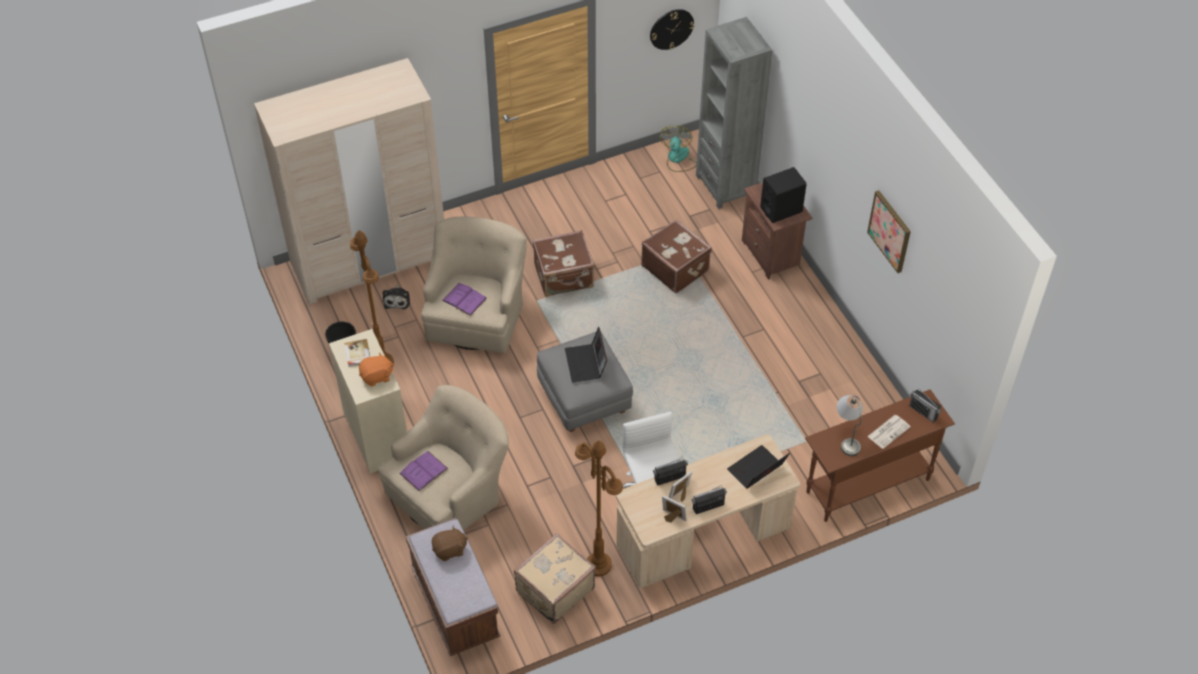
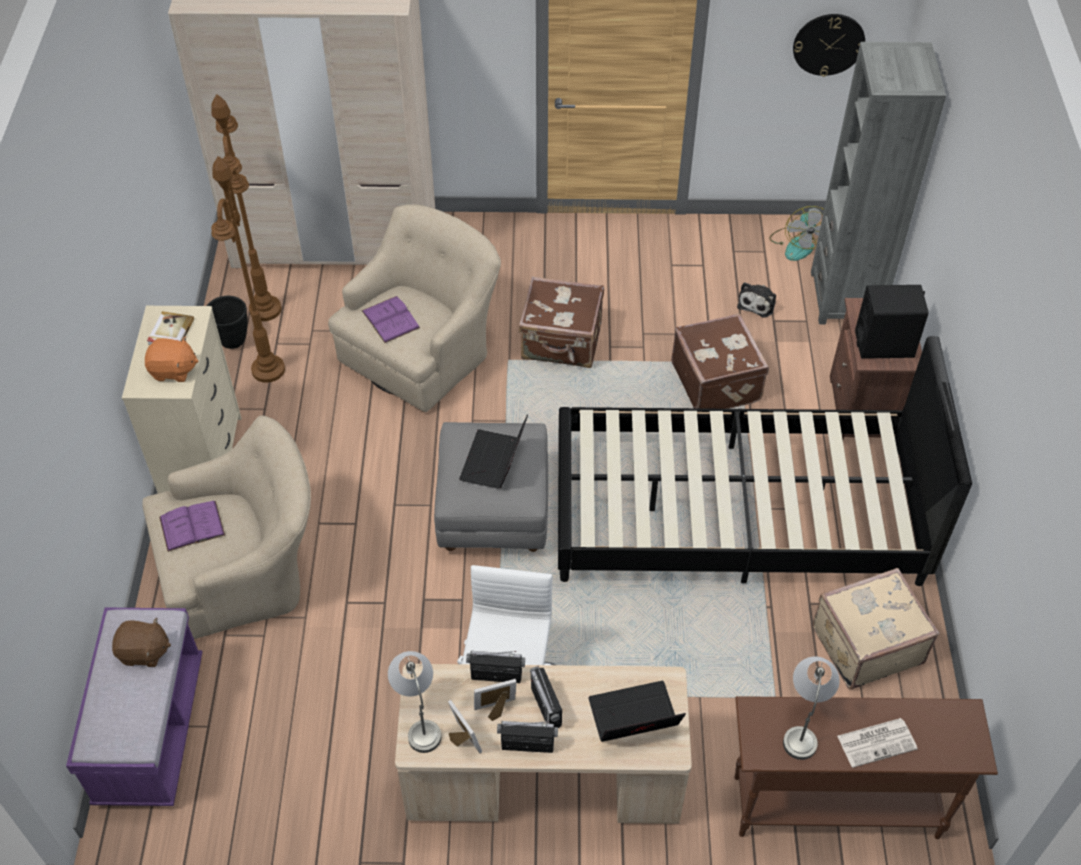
camera: 25 degrees right, 0 degrees up
plush toy [383,285,410,309] -> plush toy moved to [737,282,776,318]
brown bench [406,518,500,656] -> purple bench [66,608,202,806]
beige suitcase [514,533,596,624] -> beige suitcase moved to [813,568,939,689]
brown floor lamp [575,441,623,576] -> brown floor lamp moved to [211,94,281,321]
fan [659,125,697,172] -> fan turned 150 degrees clockwise [770,206,824,261]
picture [867,190,911,273] -> none
radio [909,388,942,423] -> radio moved to [530,666,562,728]
none -> grey table lamp [388,651,441,753]
none -> black bed [558,336,972,586]

